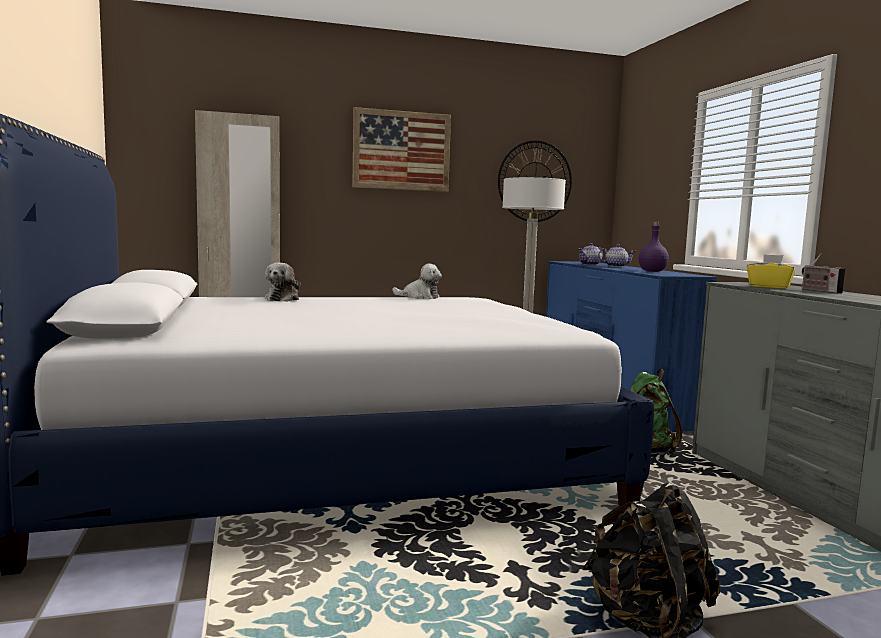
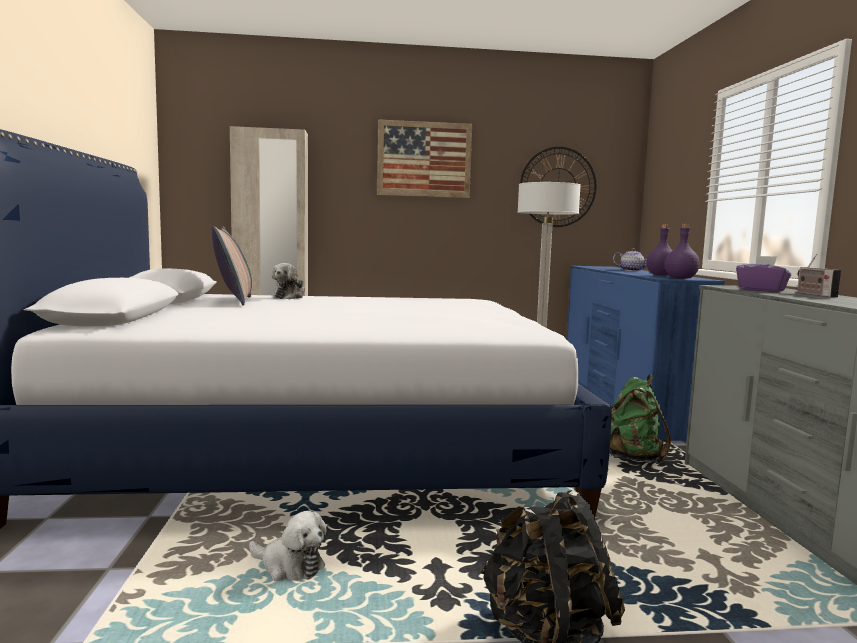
camera: 10 degrees right, 0 degrees up
plush toy [392,264,442,299] -> plush toy moved to [249,511,327,581]
teapot [579,243,603,265] -> none
yellow tissue box [747,254,795,289] -> purple tissue box [736,256,791,292]
none -> pillow [212,226,252,306]
none -> purple bottle [665,223,700,279]

